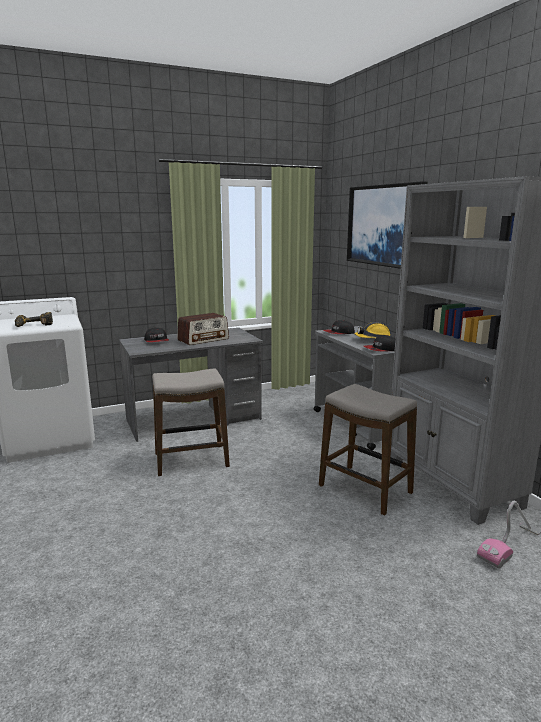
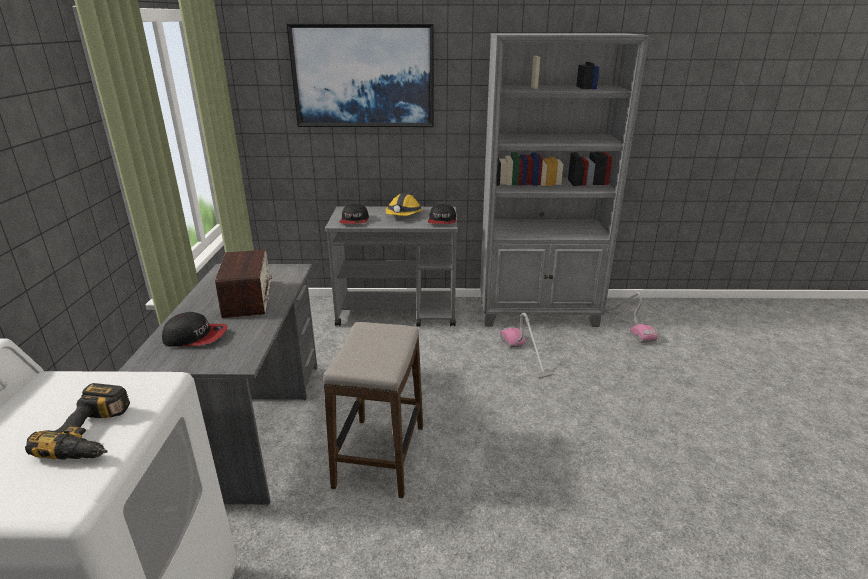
camera: 65 degrees left, 10 degrees up
stool [319,384,417,516] -> vacuum cleaner [500,313,553,379]

